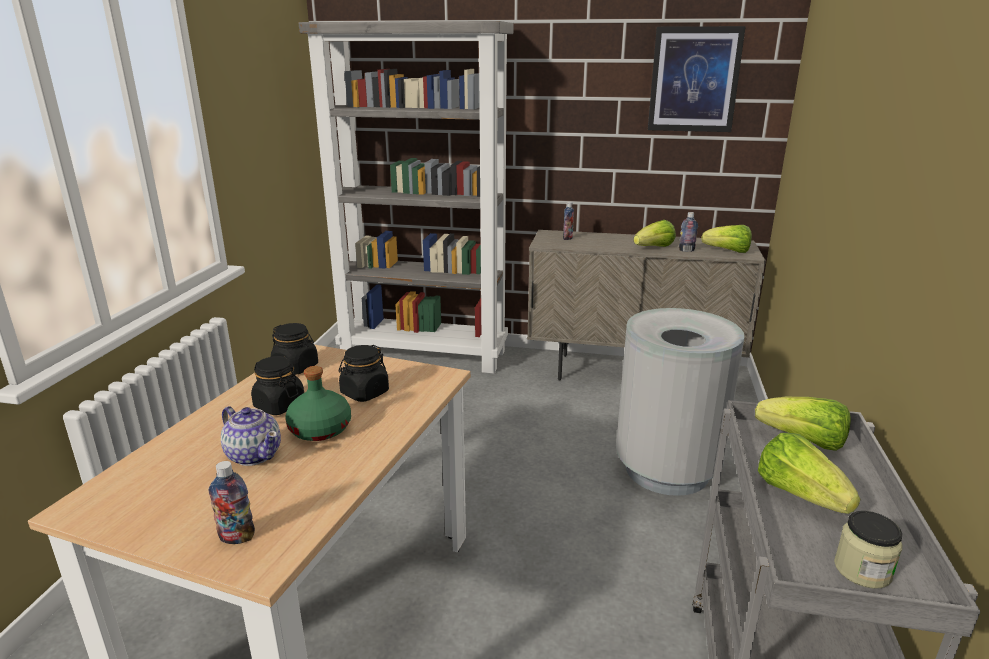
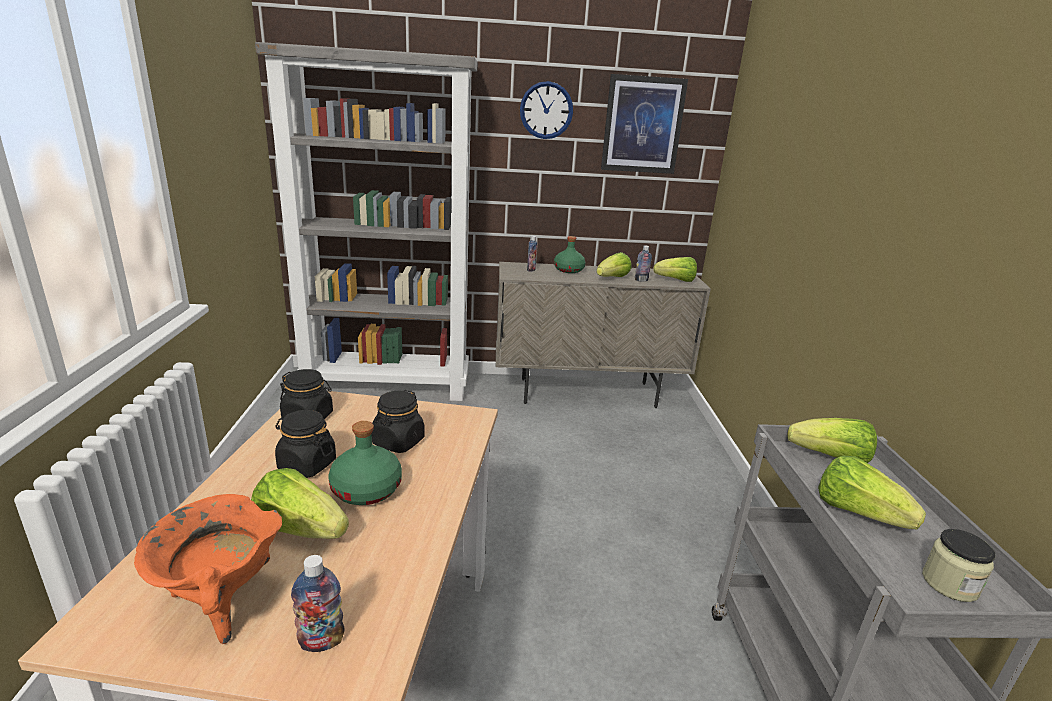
camera: 15 degrees left, 0 degrees up
teapot [221,406,281,466] -> lettuce [251,468,349,539]
grey trash can [616,308,745,496] -> none
none -> orange cooking pot [134,494,282,644]
none -> wall clock [520,81,573,139]
none -> green bottle [554,236,586,273]

